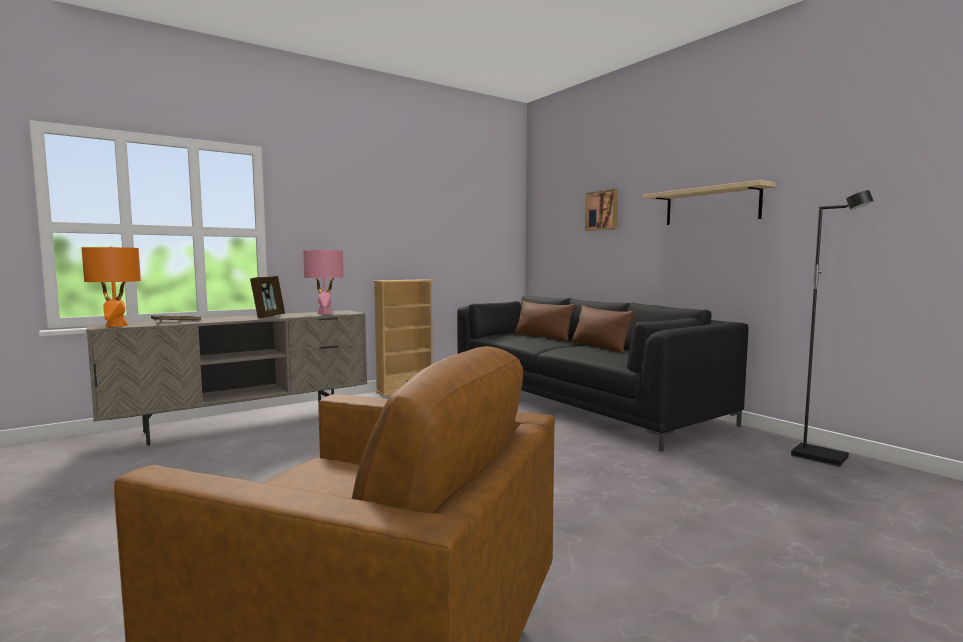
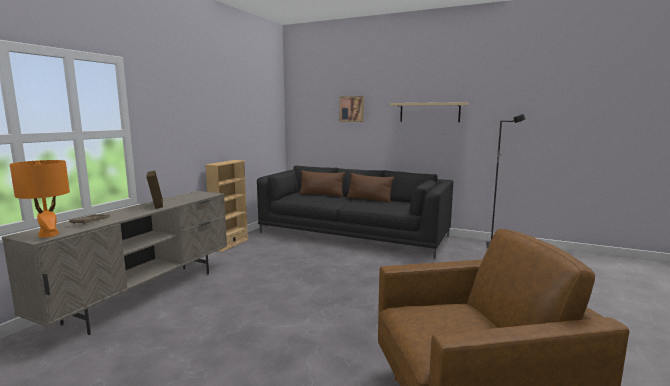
camera: 30 degrees left, 5 degrees up
pink table lamp [303,250,344,314] -> none

